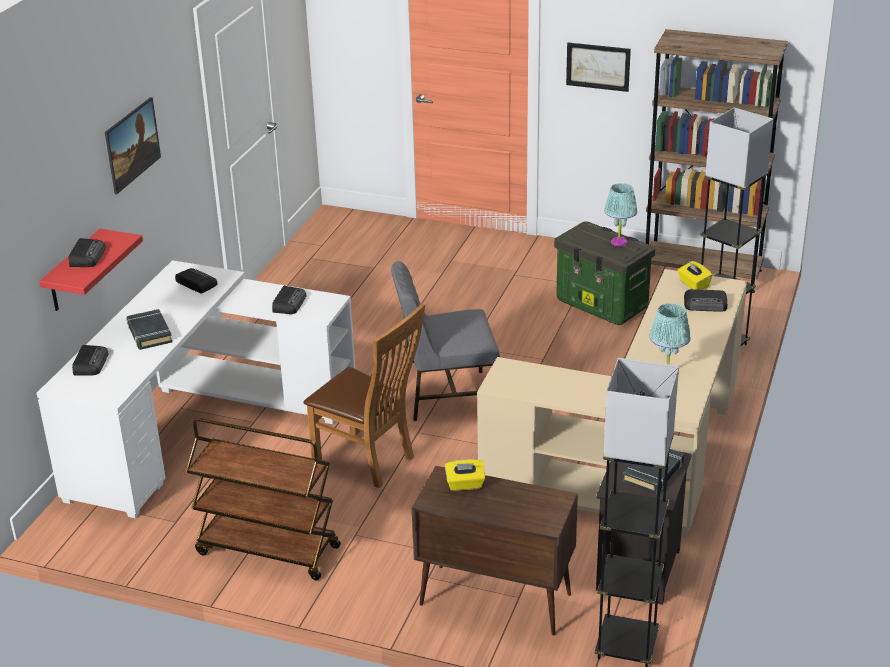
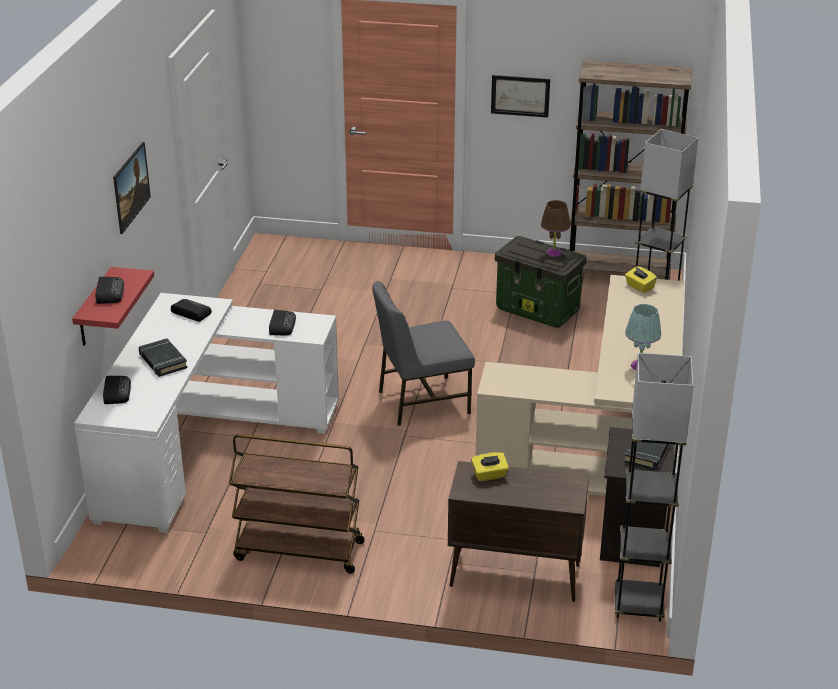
camera: 10 degrees left, 0 degrees up
brown chair [304,303,425,488] -> none
turquoise table lamp [604,183,637,246] -> brown table lamp [541,200,570,257]
radio [684,289,728,311] -> none

